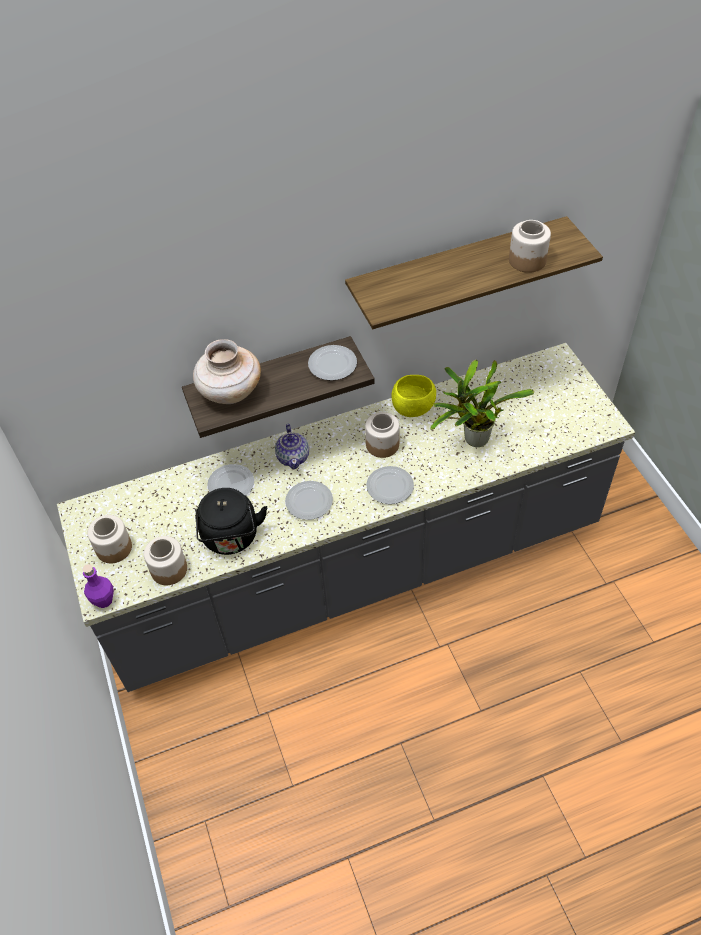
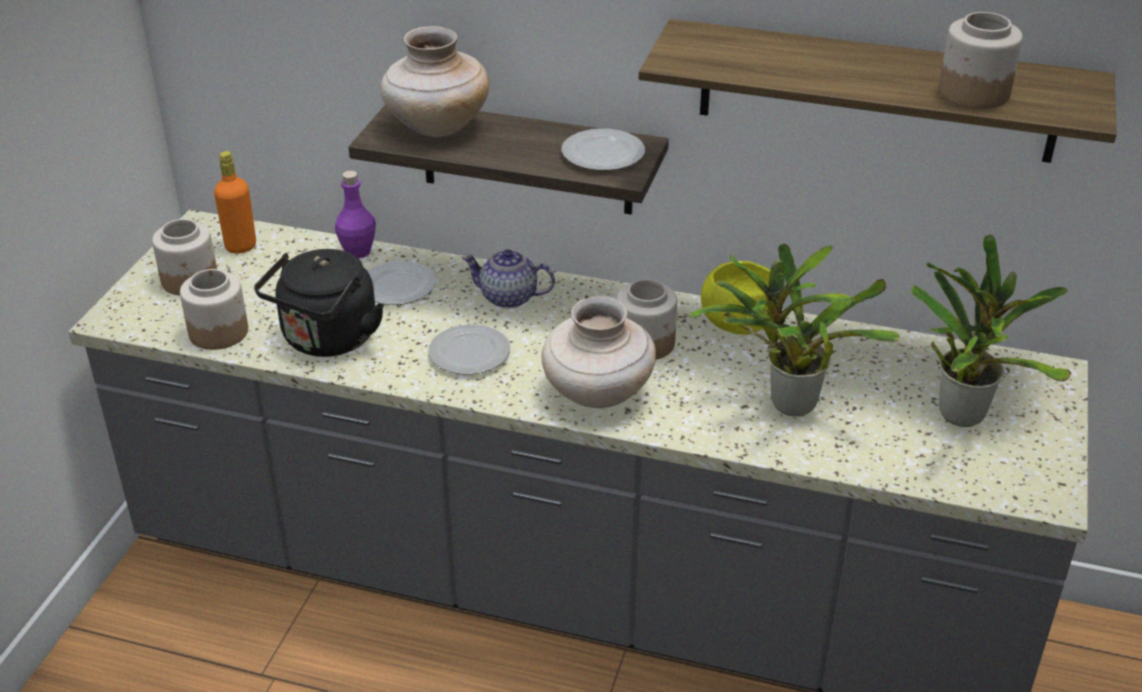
camera: 35 degrees right, 15 degrees down
purple bottle [82,564,114,608] -> purple bottle moved to [335,171,376,258]
teapot [275,424,309,469] -> teapot turned 75 degrees clockwise [462,249,555,308]
plate [366,466,414,504] -> beige vase [541,296,656,408]
none -> orange bottle [214,151,256,254]
none -> potted plant [911,235,1072,427]

